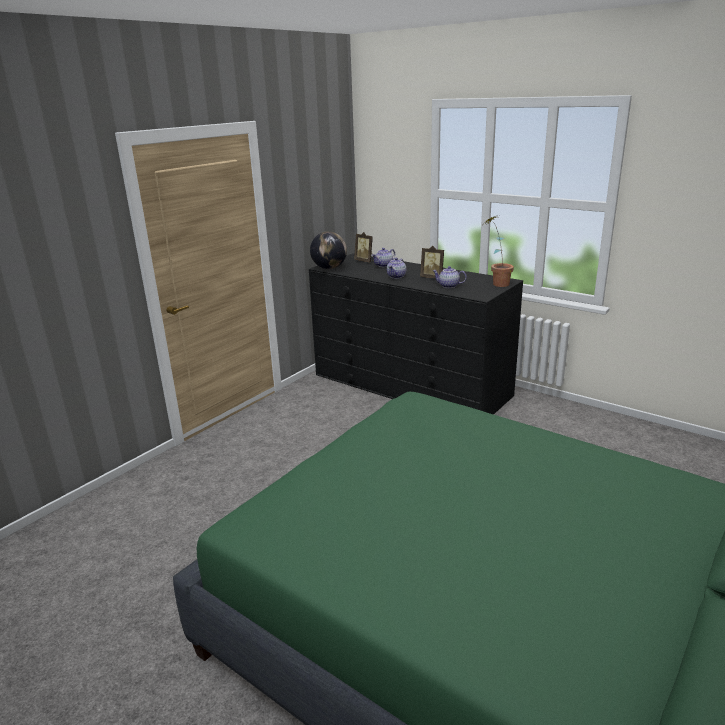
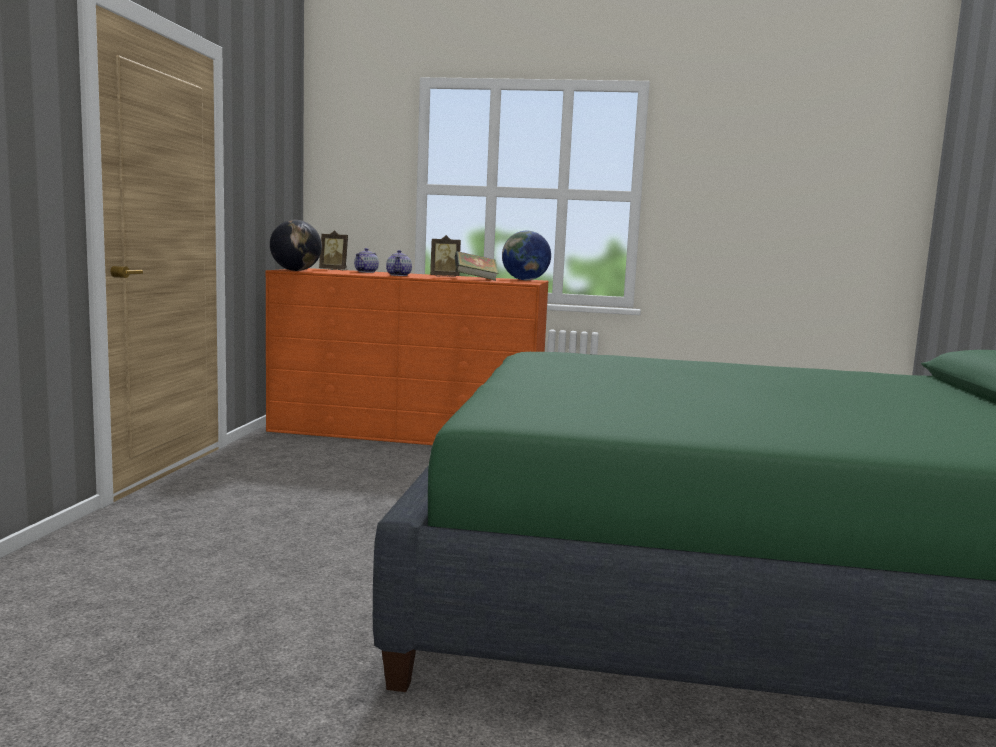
camera: 30 degrees left, 15 degrees down
black dresser [309,253,523,415] -> orange dresser [266,268,548,445]
teapot [433,266,467,288] -> book [455,251,499,281]
potted plant [484,216,514,287] -> globe [502,231,551,280]

